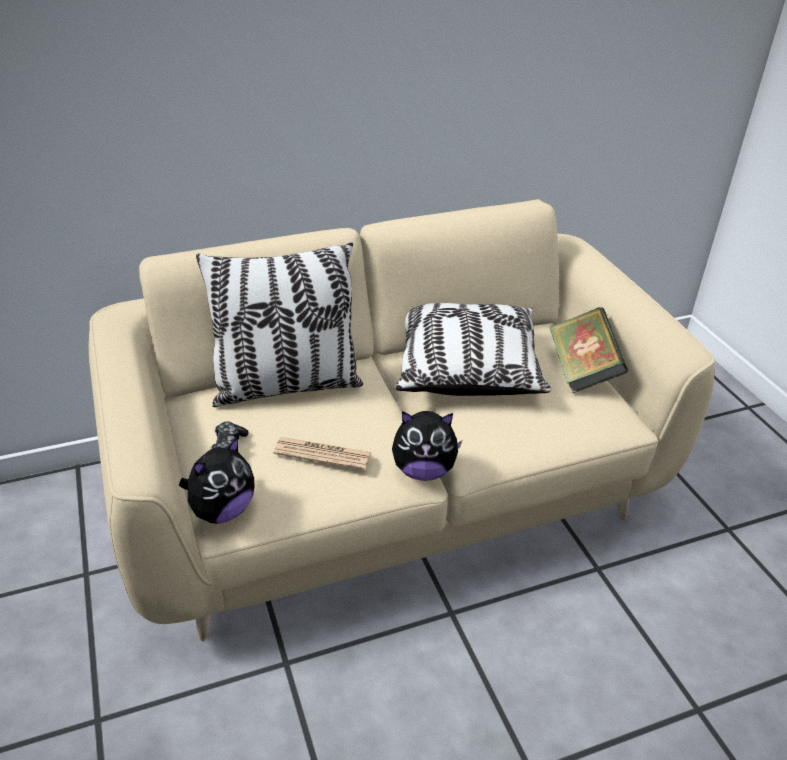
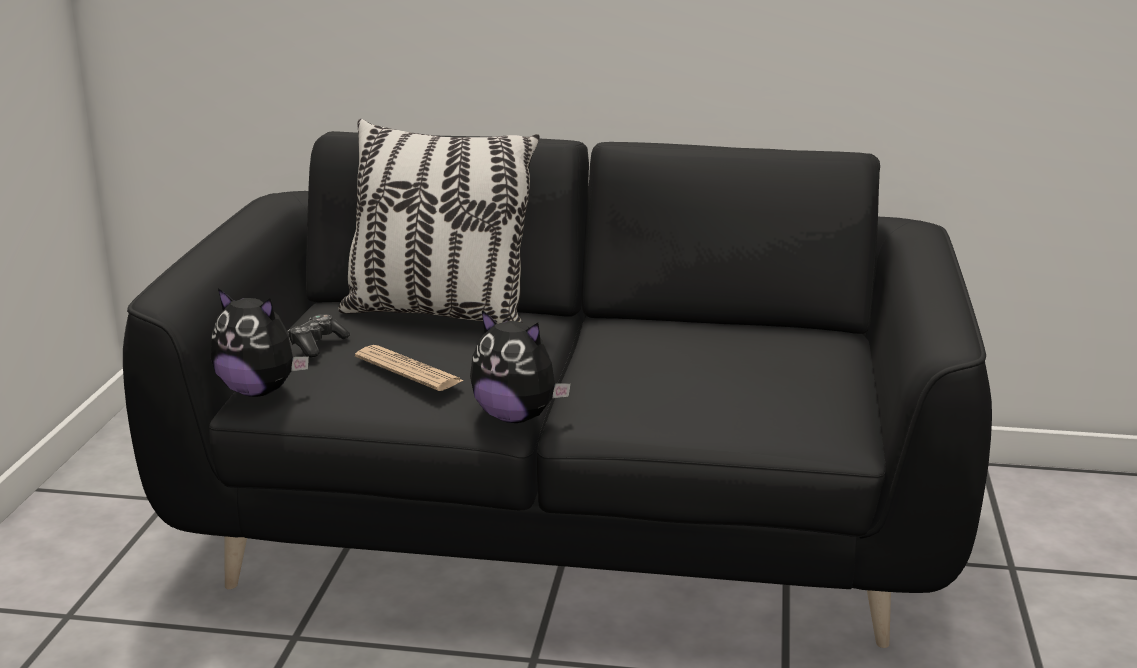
camera: 30 degrees right, 15 degrees down
beige sofa [89,199,715,641] -> black sofa [123,131,992,648]
plush toy [179,437,254,524] -> plush toy turned 45 degrees clockwise [211,288,309,397]
pillow [395,303,551,396] -> none
book [549,307,628,393] -> none

